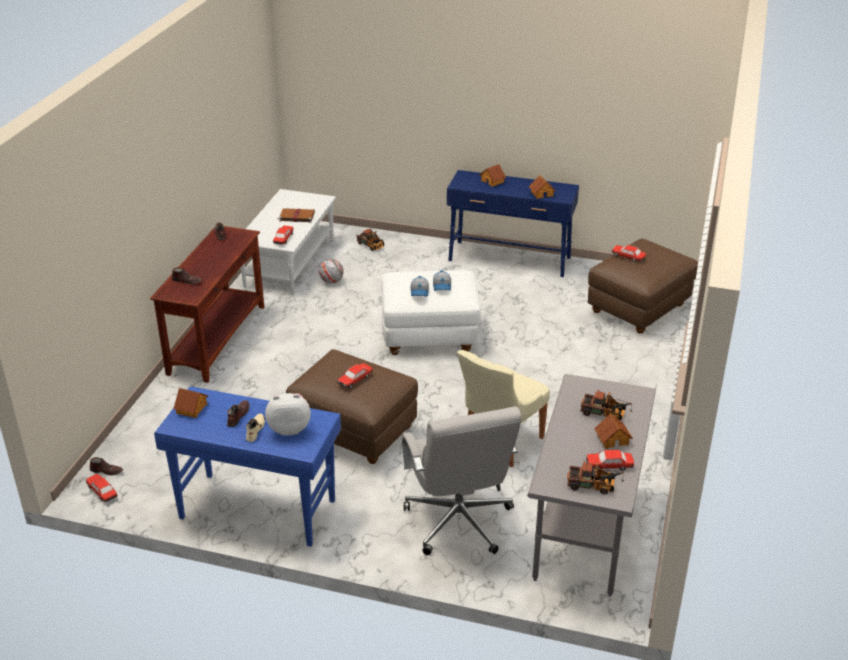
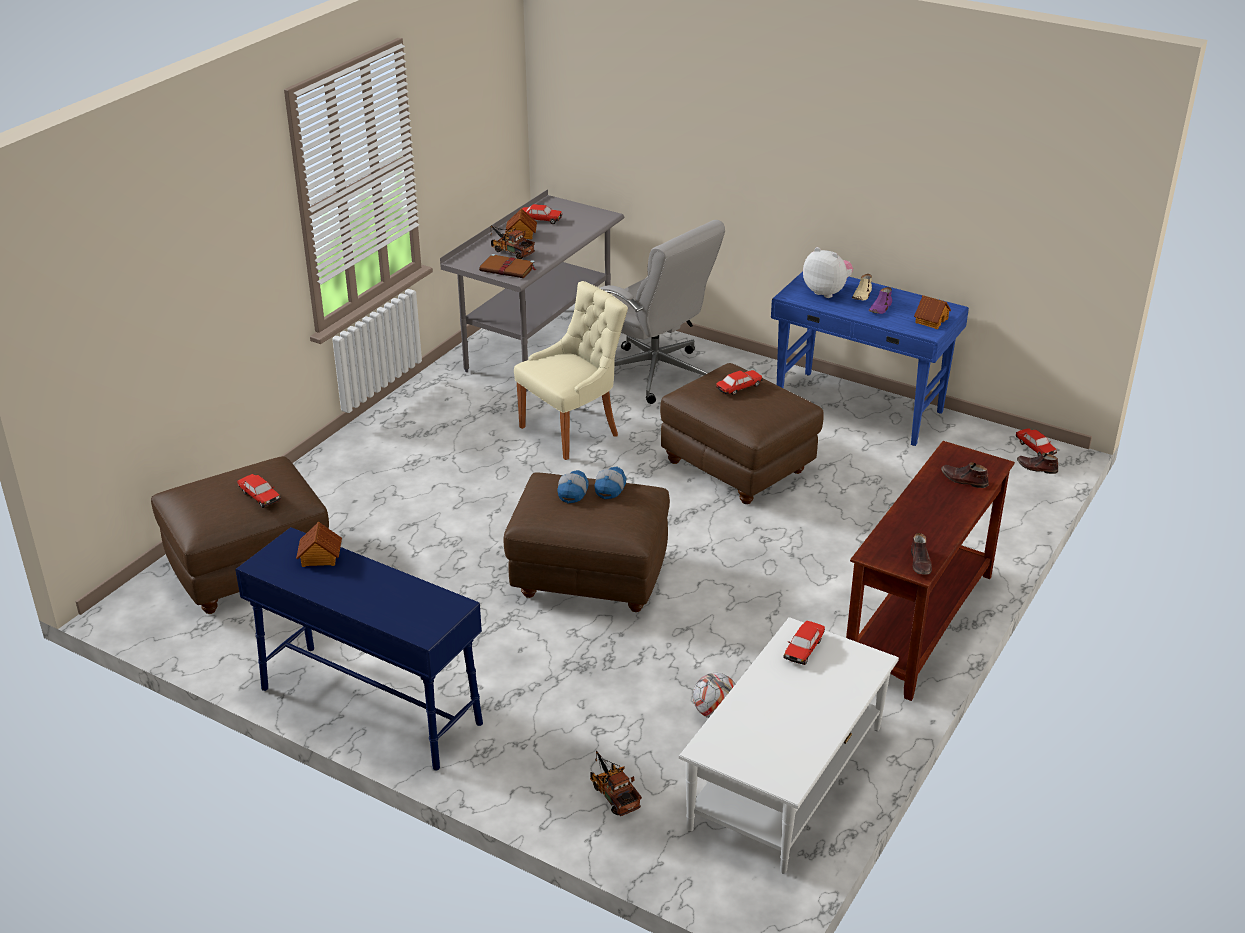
camera: 165 degrees left, 0 degrees up
brown shoe [227,400,250,427] -> purple shoe [869,287,892,314]
plush toy [265,393,311,435] -> plush toy turned 150 degrees counterclockwise [803,247,853,298]
brown book [278,208,315,223] -> brown book moved to [479,254,536,278]
white ottoman [382,270,481,355] -> brown ottoman [504,472,670,612]
grey office chair [402,407,521,555] -> grey office chair turned 135 degrees clockwise [600,220,725,404]
toy house [479,164,506,187] -> none
toy truck [567,460,624,494] -> none

